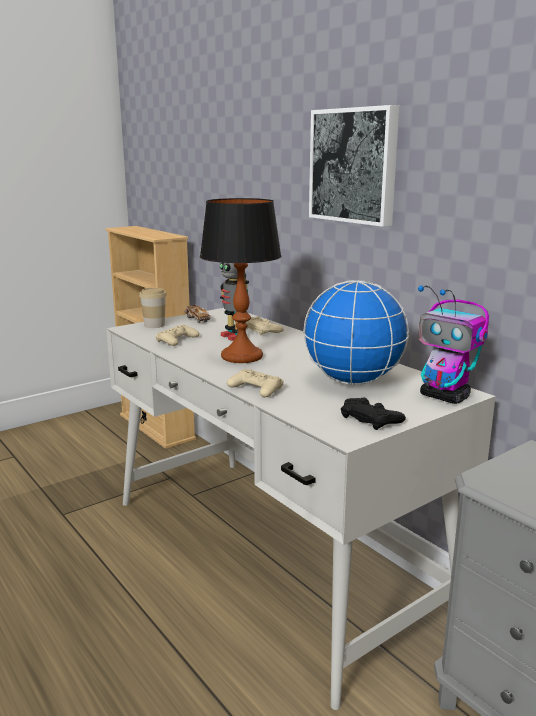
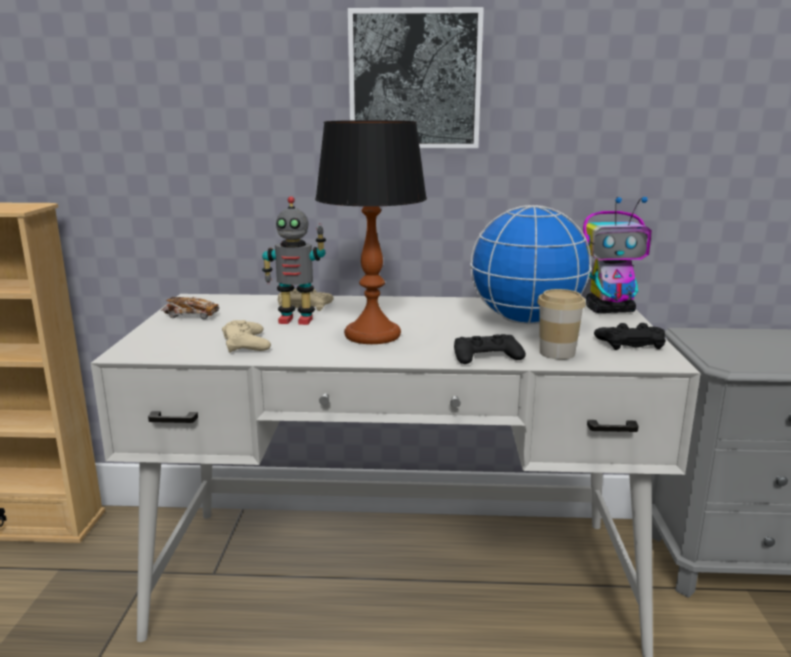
camera: 50 degrees left, 0 degrees up
cup [139,288,167,328] -> cup moved to [537,289,586,360]
beige game controller [227,369,284,397] -> black game controller [454,334,526,364]

